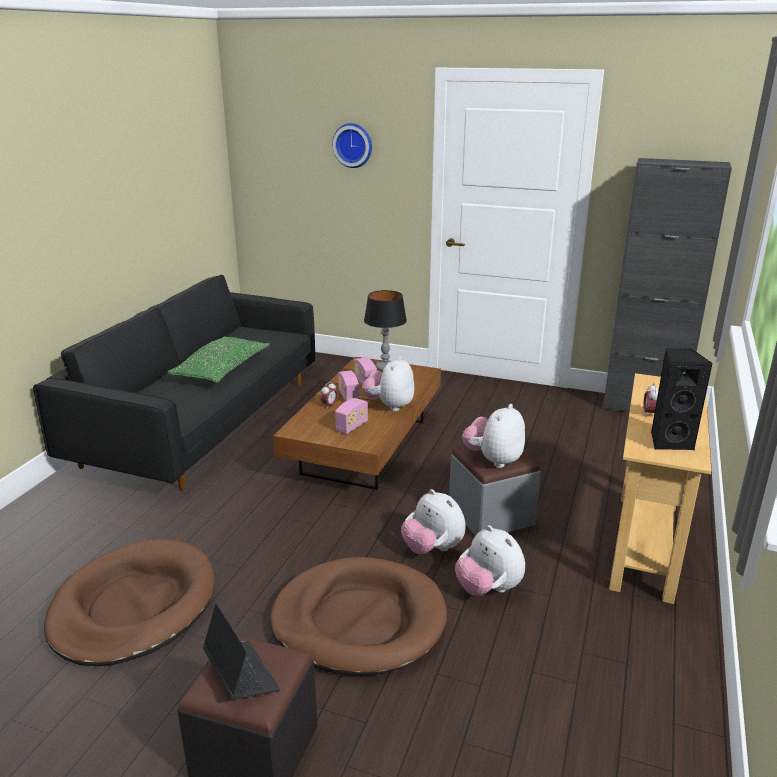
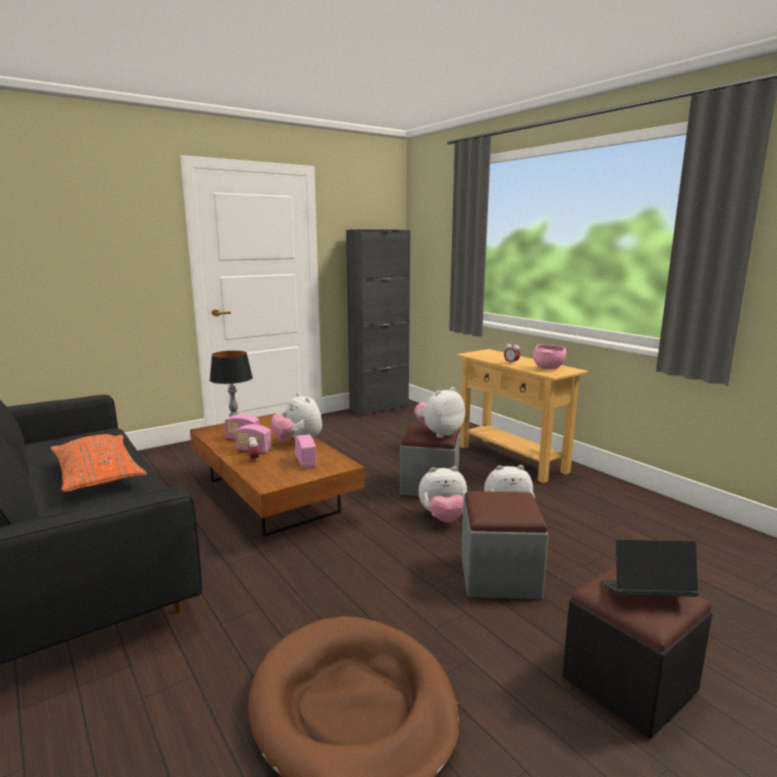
camera: 55 degrees left, 10 degrees down
green pillow [168,337,270,383] -> orange pillow [51,434,147,492]
brown dog bed [270,557,447,676] -> grey ottoman [461,491,549,599]
wall clock [332,123,372,168] -> none
plush toy [462,404,525,468] -> plush toy turned 75 degrees clockwise [414,387,465,438]
black speaker [651,348,713,450] -> pink bowl [533,344,566,369]

